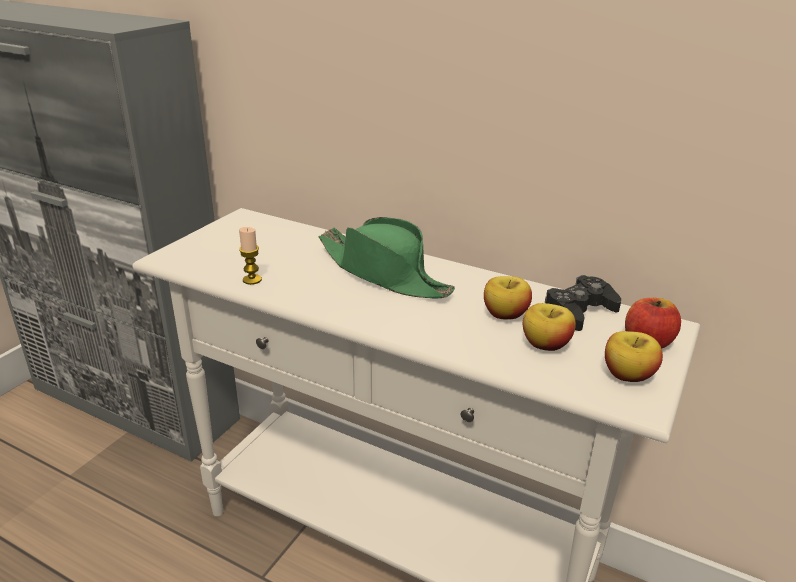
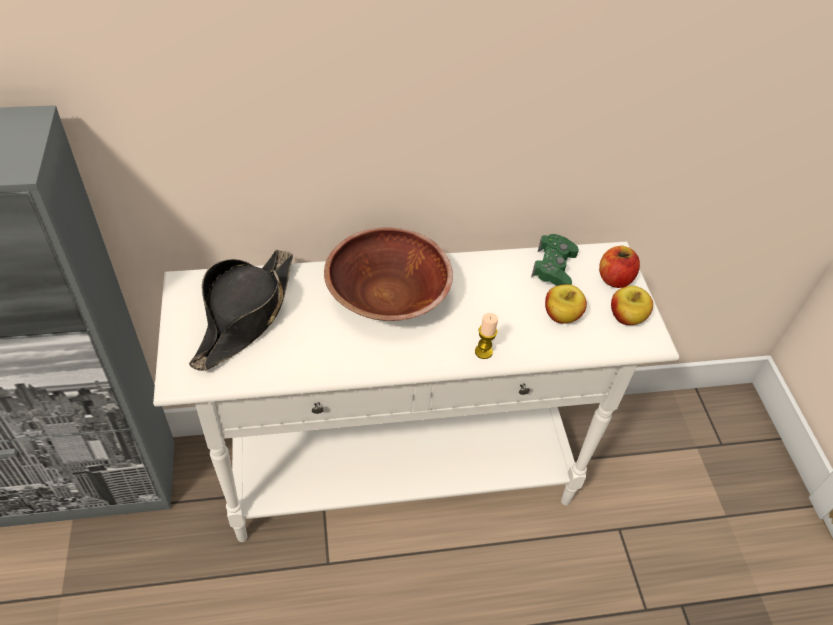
camera: 40 degrees left, 20 degrees up
candle [239,227,262,285] -> candle moved to [475,313,498,359]
green hat [318,217,455,298] -> brown bowl [324,228,453,321]
apple [484,276,532,320] -> none
black game controller [545,275,621,331] -> green game controller [531,234,579,286]
none -> black hat [189,250,293,371]

